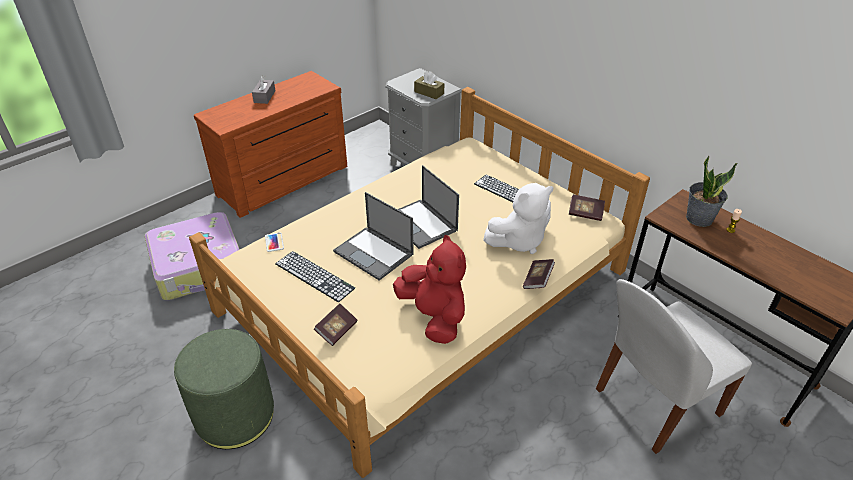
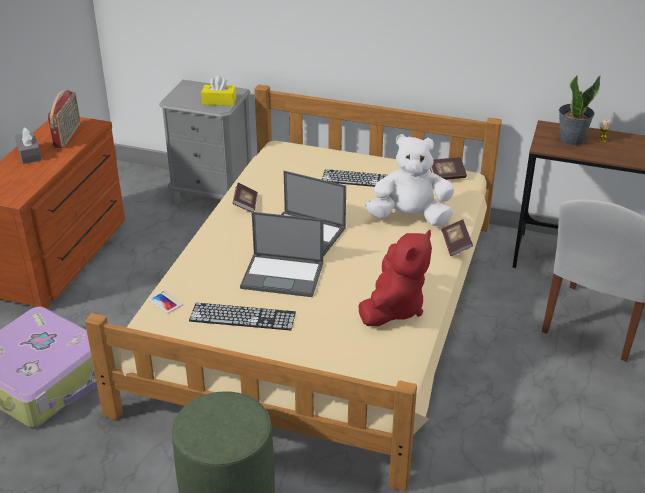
camera: 30 degrees left, 5 degrees down
book [314,303,357,346] -> book moved to [232,183,258,212]
red plush toy [393,235,466,344] -> red plush toy turned 90 degrees clockwise [358,230,432,326]
brown tissue box [414,71,444,99] -> yellow tissue box [201,76,236,106]
white plush toy [483,183,553,254] -> white plush toy turned 120 degrees counterclockwise [365,134,454,226]
none -> radio [48,90,81,148]

